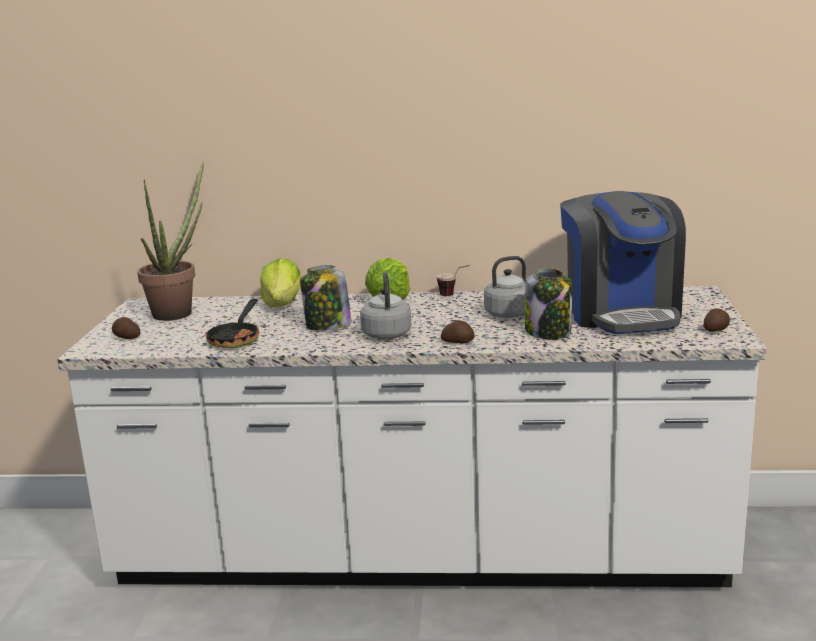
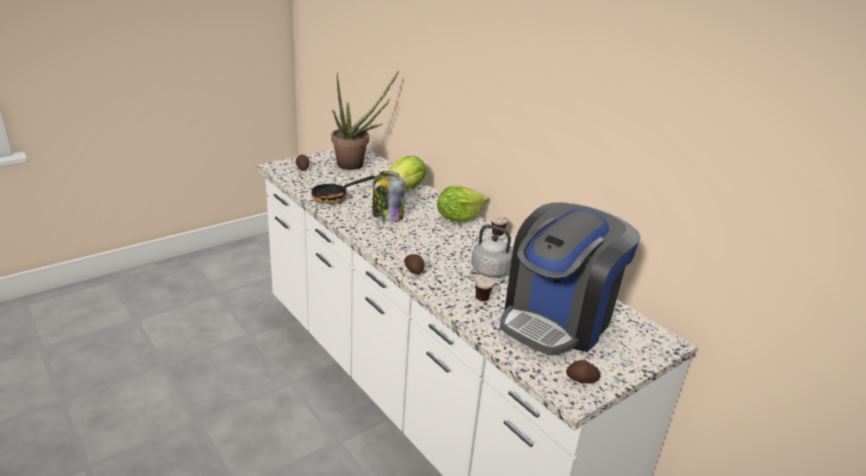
camera: 45 degrees right, 10 degrees up
grey kettle [360,273,412,339] -> none
jar [525,268,572,339] -> cup [464,276,494,301]

